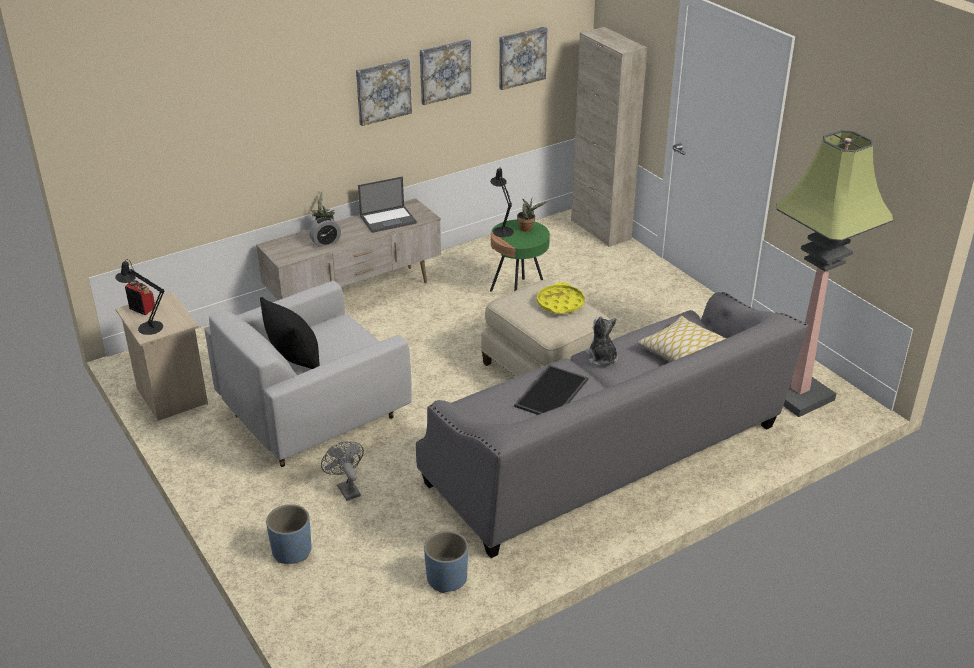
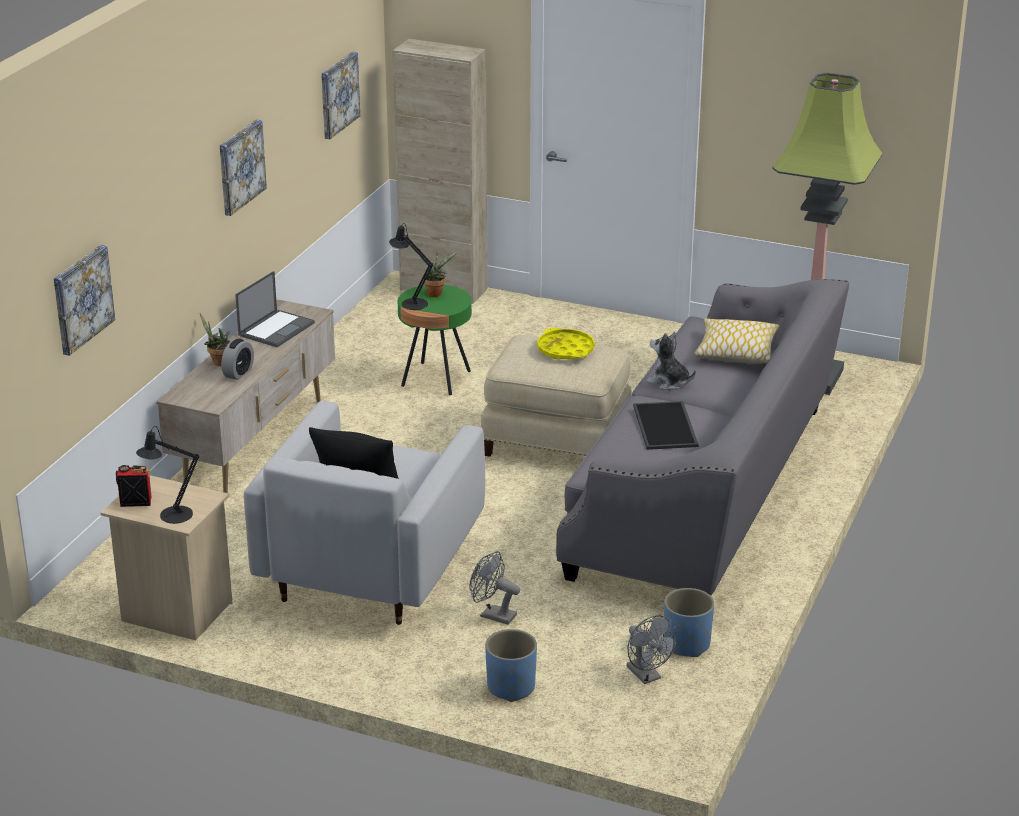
camera: 35 degrees left, 5 degrees down
picture [420,39,471,105] -> picture moved to [54,245,115,356]
none -> grey fan [626,616,677,684]

